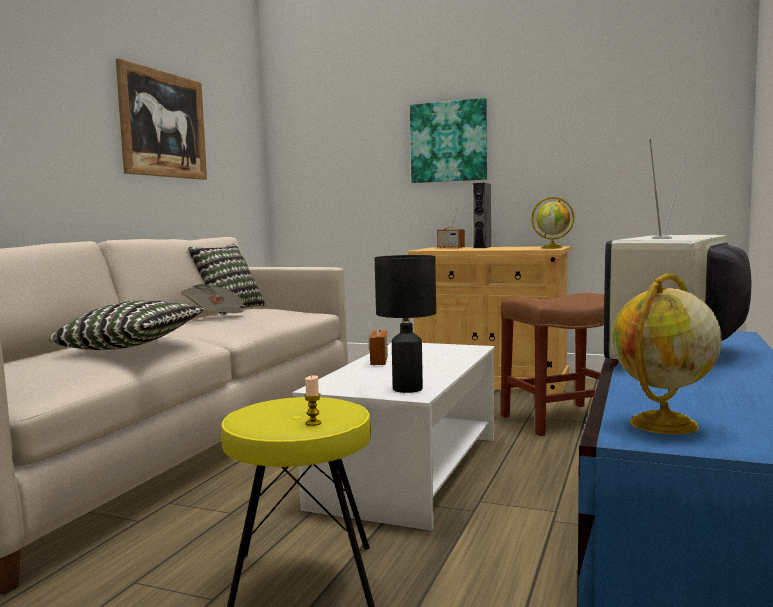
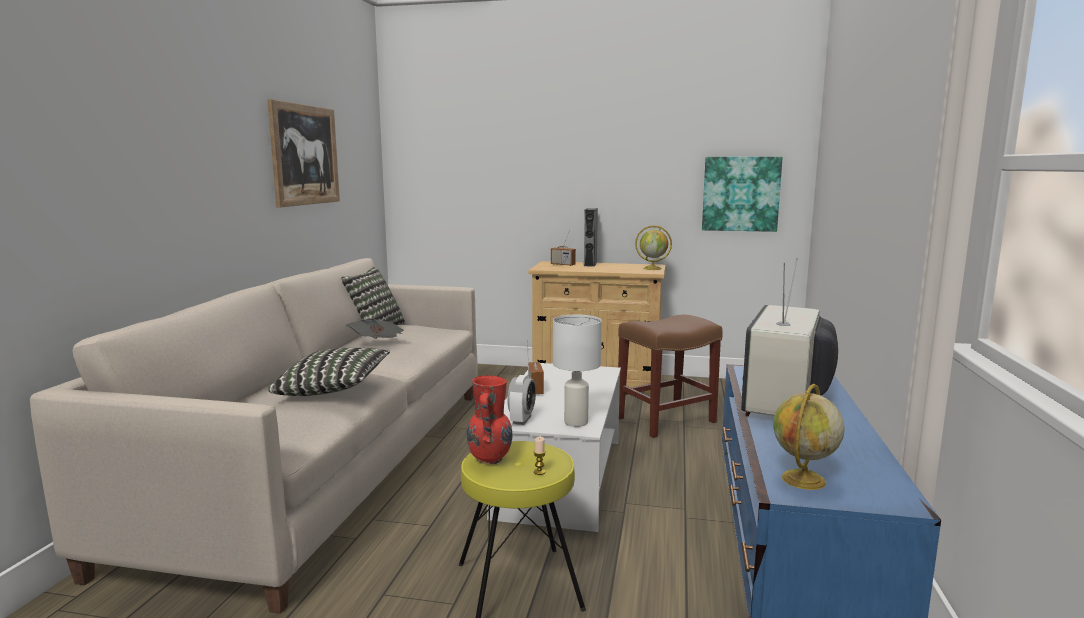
camera: 10 degrees left, 5 degrees up
black table lamp [375,255,436,393] -> white table lamp [553,315,602,427]
picture [410,98,487,183] -> picture moved to [702,157,783,232]
none -> red vase [466,376,512,464]
none -> alarm clock [507,375,536,425]

